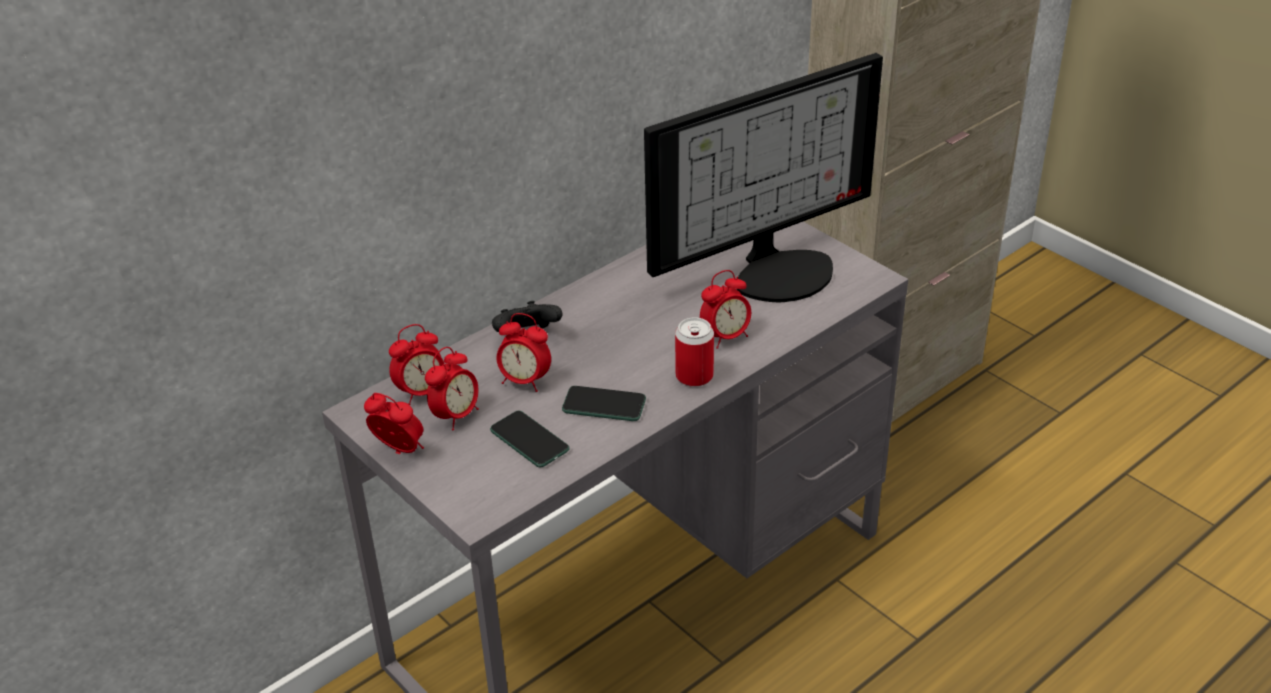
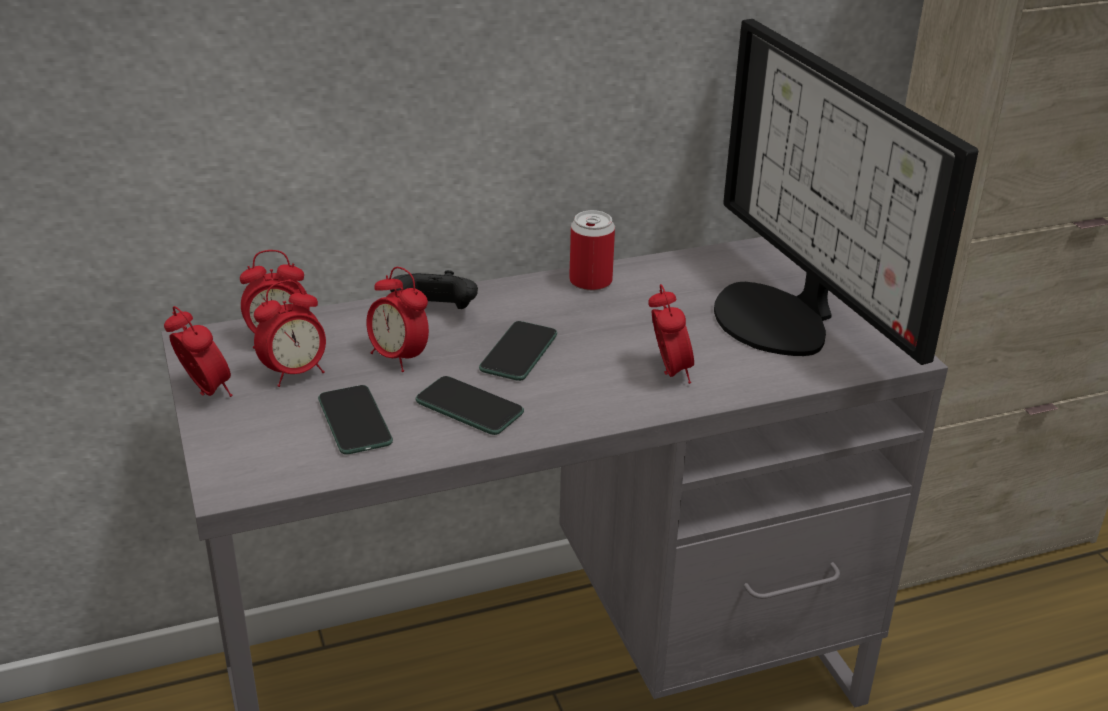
camera: 20 degrees right, 5 degrees down
monitor [644,53,883,302] -> monitor turned 75 degrees clockwise [714,19,978,365]
can [675,317,714,387] -> can moved to [569,210,615,291]
alarm clock [700,270,751,349] -> alarm clock turned 90 degrees counterclockwise [648,284,694,384]
none -> phone [479,321,557,381]

